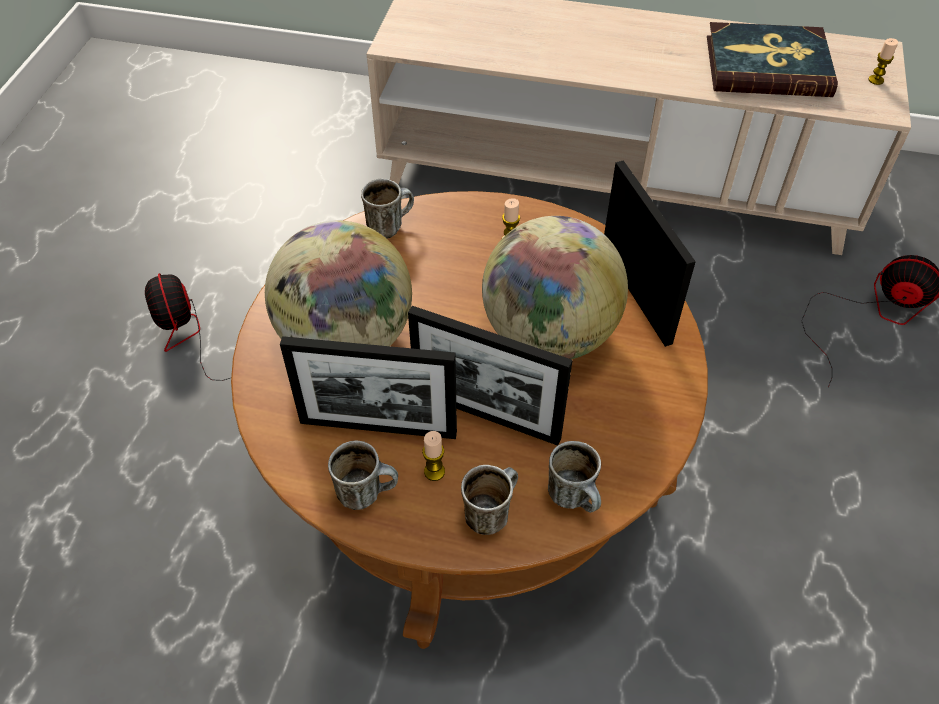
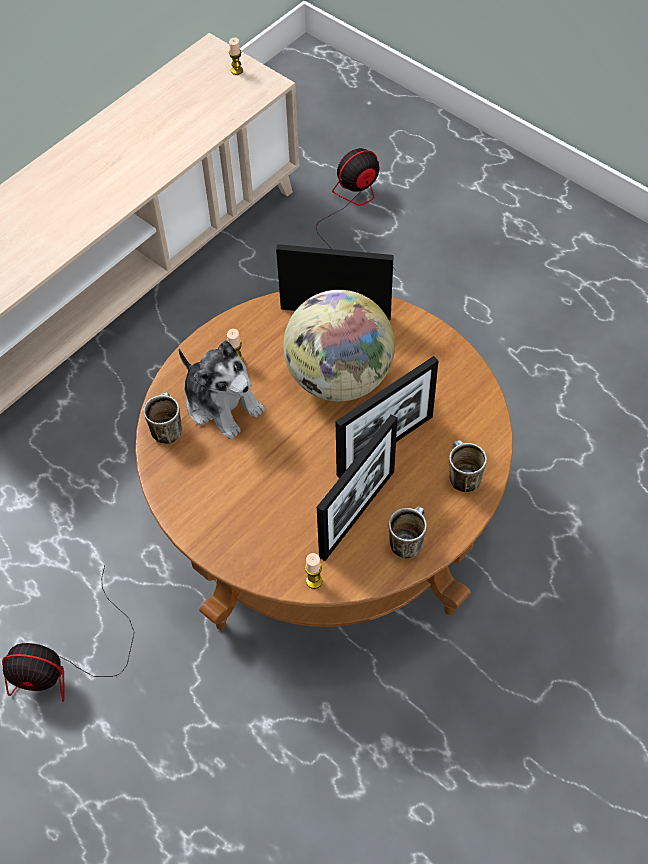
camera: 60 degrees left, 5 degrees up
globe [265,220,412,346] -> none
candle [422,431,445,481] -> candle moved to [305,553,323,589]
mug [548,441,601,513] -> none
book [707,22,838,97] -> none
none -> plush toy [178,340,265,440]

